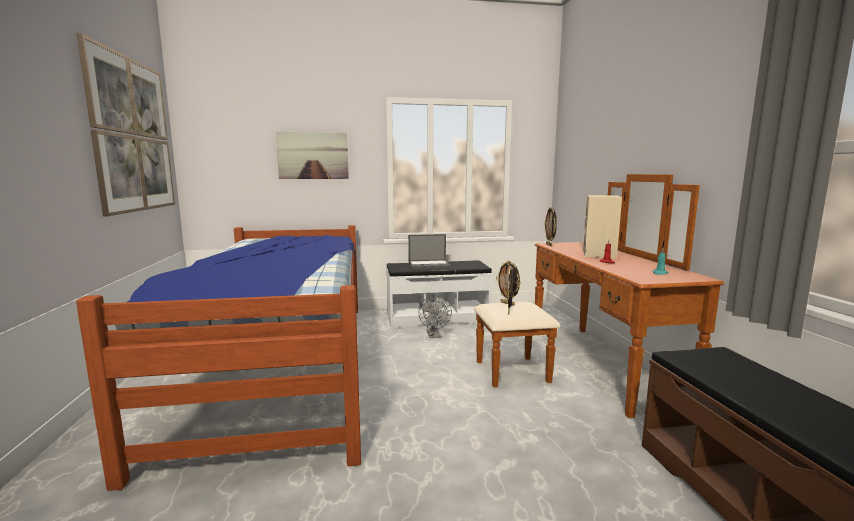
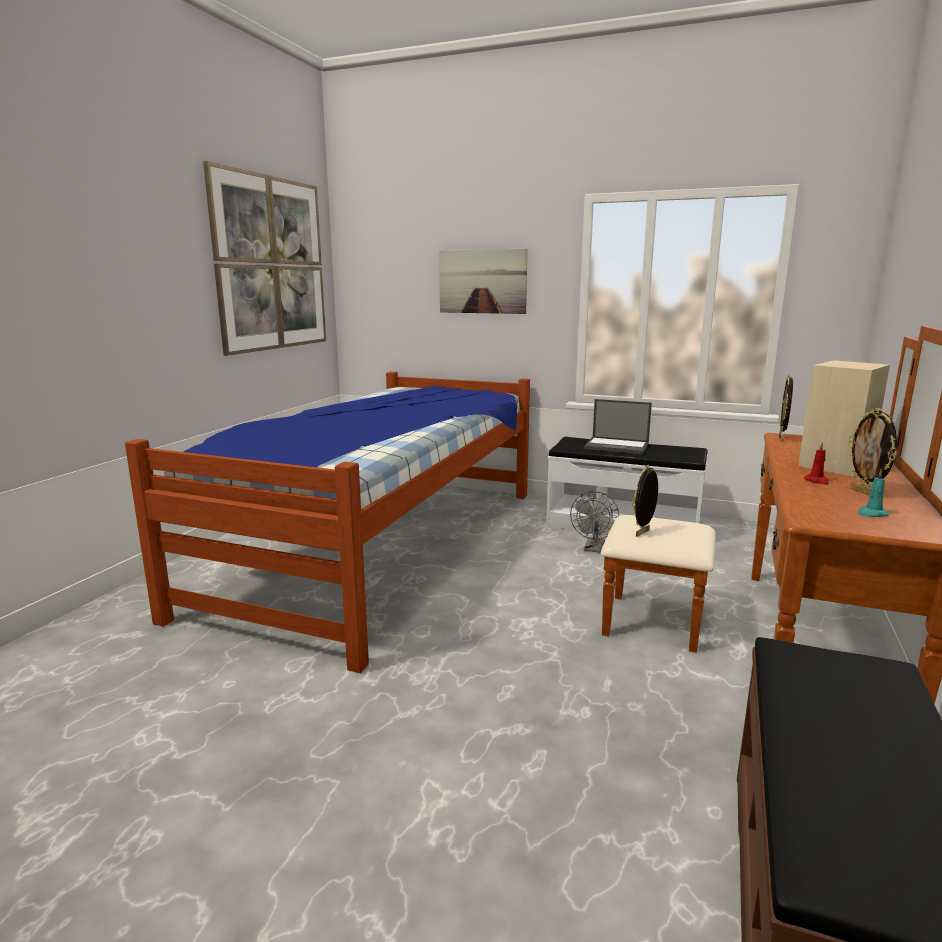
camera: 30 degrees right, 5 degrees up
picture frame [496,261,521,306] -> picture frame moved to [848,408,897,496]

